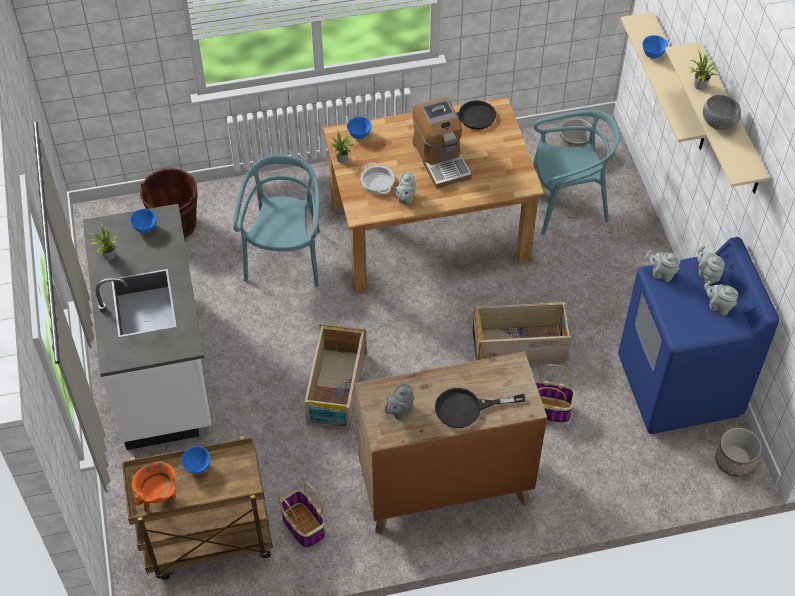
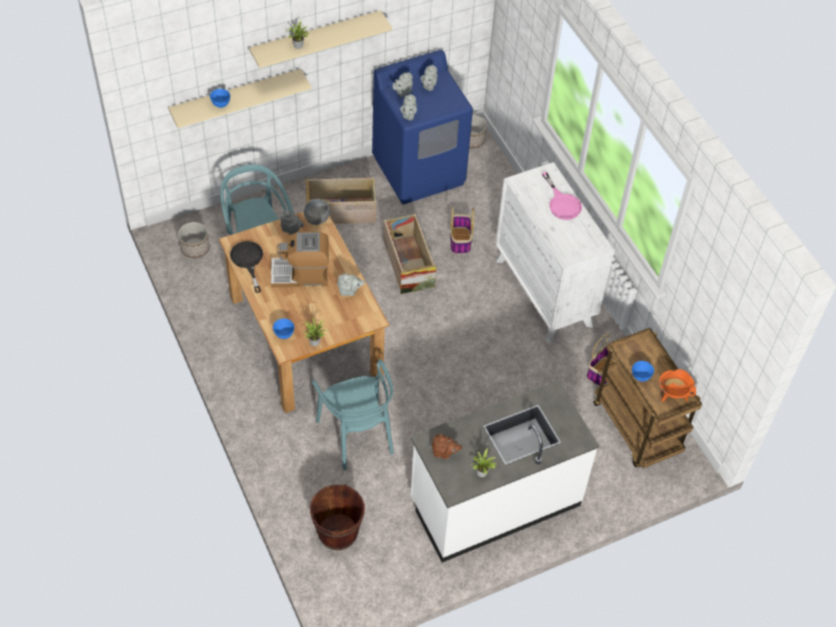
camera: 105 degrees left, 0 degrees up
blue bowl [130,209,157,233] -> brown teapot [432,434,462,459]
turquoise chair [233,155,320,287] -> turquoise chair turned 105 degrees counterclockwise [312,359,394,470]
crate [304,323,367,430] -> crate moved to [306,178,376,224]
brown dresser [355,351,547,535] -> white dresser [495,162,615,344]
cooking pot [361,162,395,194] -> none
grey teapot [384,384,414,419] -> grey teapot moved to [281,211,304,235]
coffee machine [412,97,472,189] -> coffee machine turned 150 degrees counterclockwise [271,232,329,287]
black frying pan [435,388,526,428] -> pink frying pan [542,172,582,220]
grey bowl [703,95,741,130] -> grey bowl moved to [304,199,330,225]

